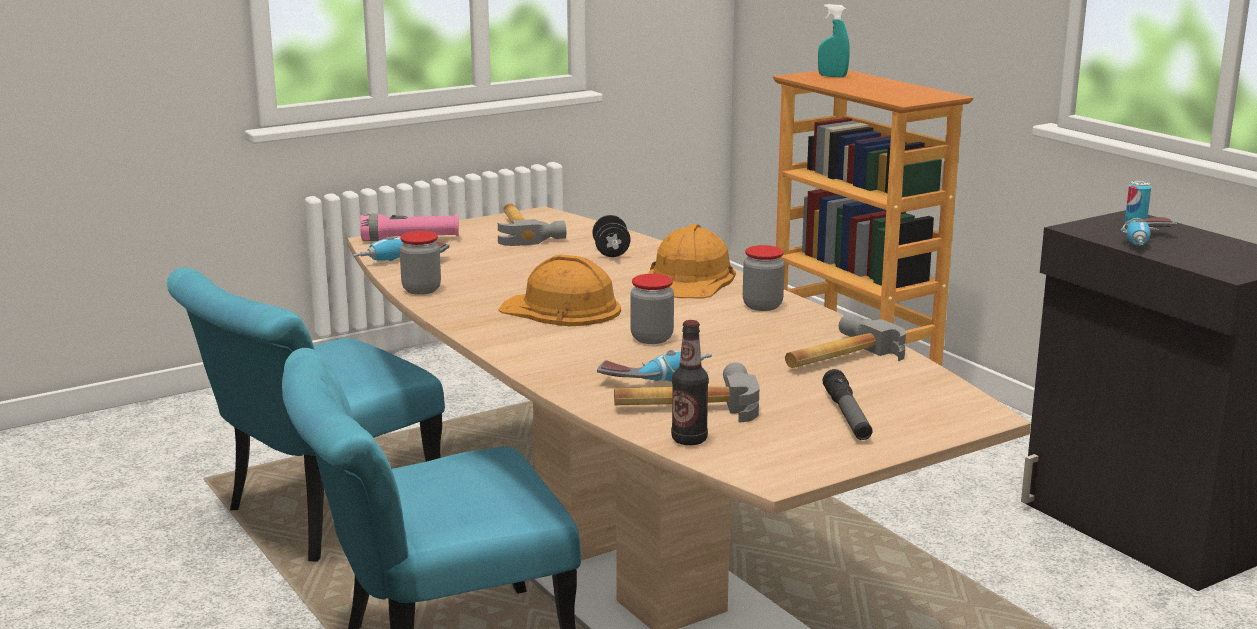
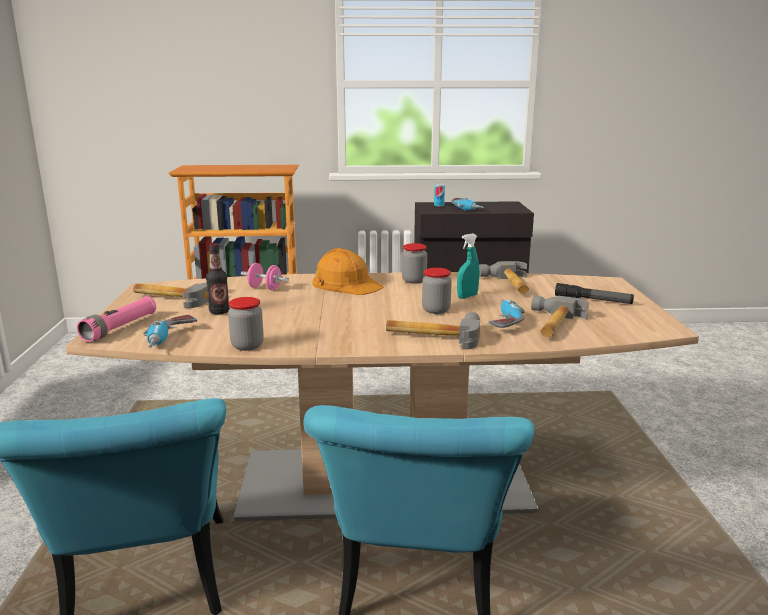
camera: 60 degrees left, 0 degrees up
orange hard hat [498,255,621,326] -> none
black dumbbell [592,215,631,257] -> pink dumbbell [241,263,289,290]
bottle [671,320,709,445] -> bottle moved to [206,243,230,314]
turquoise spray bottle [818,4,850,77] -> turquoise spray bottle moved to [457,233,479,299]
none -> hammer [386,312,480,350]

